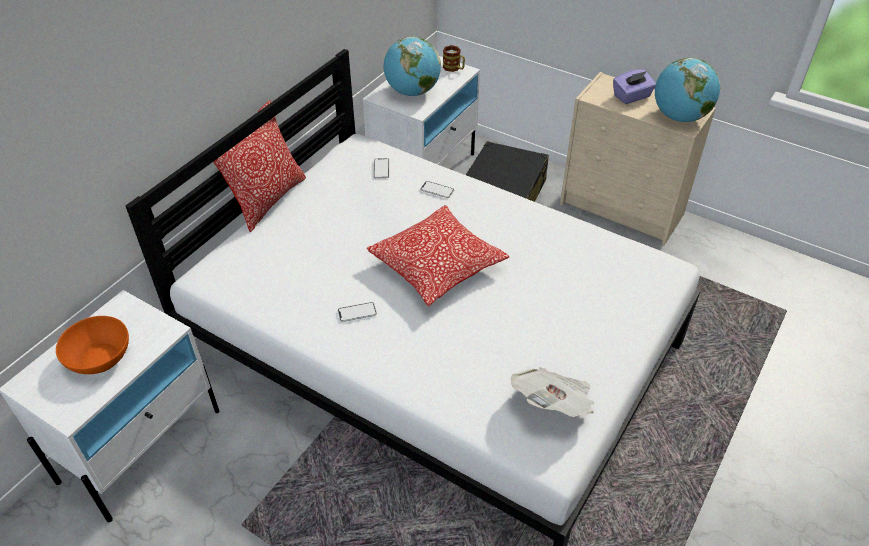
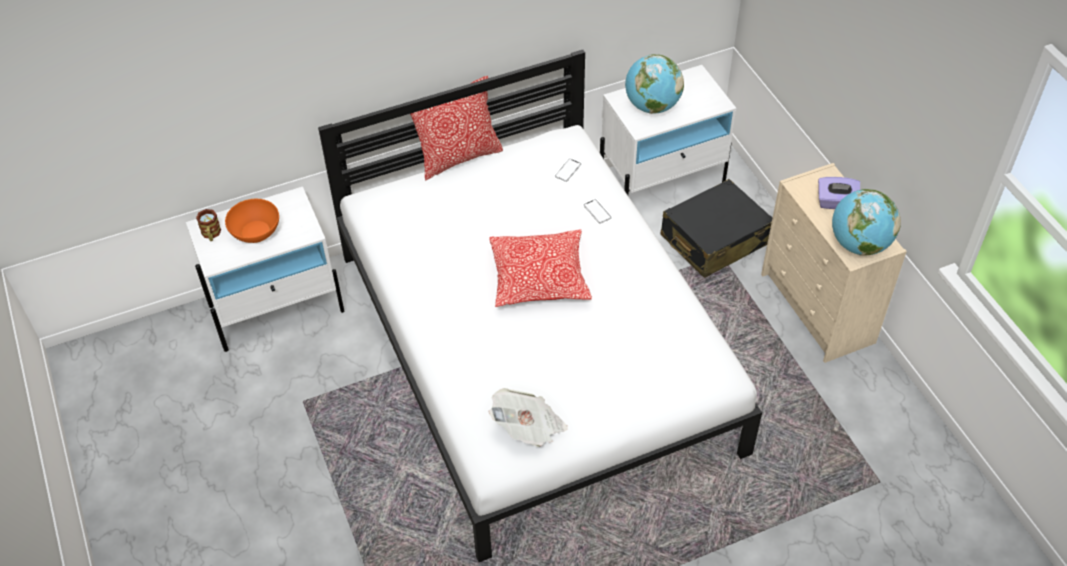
camera: 35 degrees right, 5 degrees up
phone [338,302,377,322] -> none
mug [443,45,465,72] -> mug moved to [196,209,221,241]

